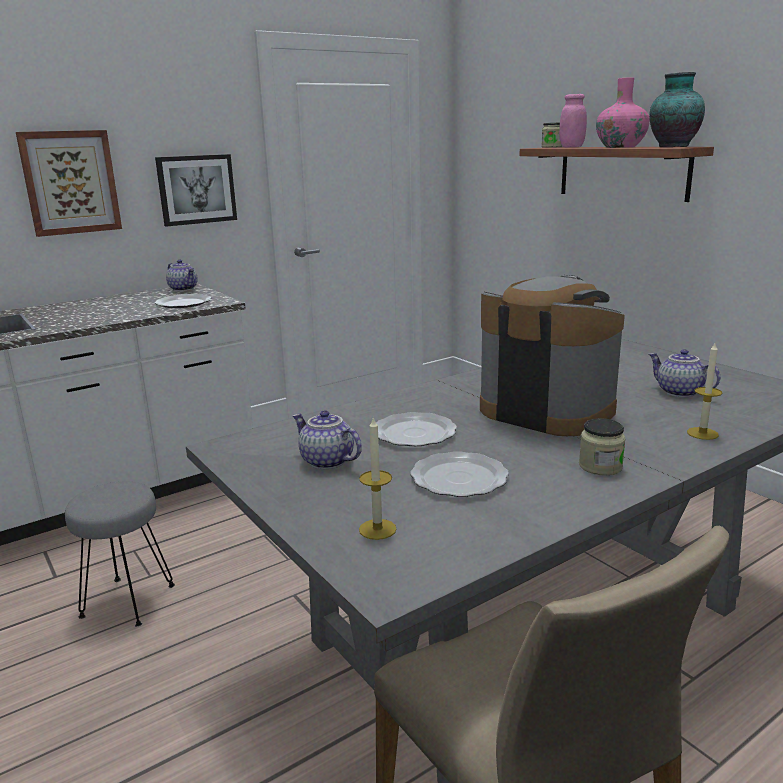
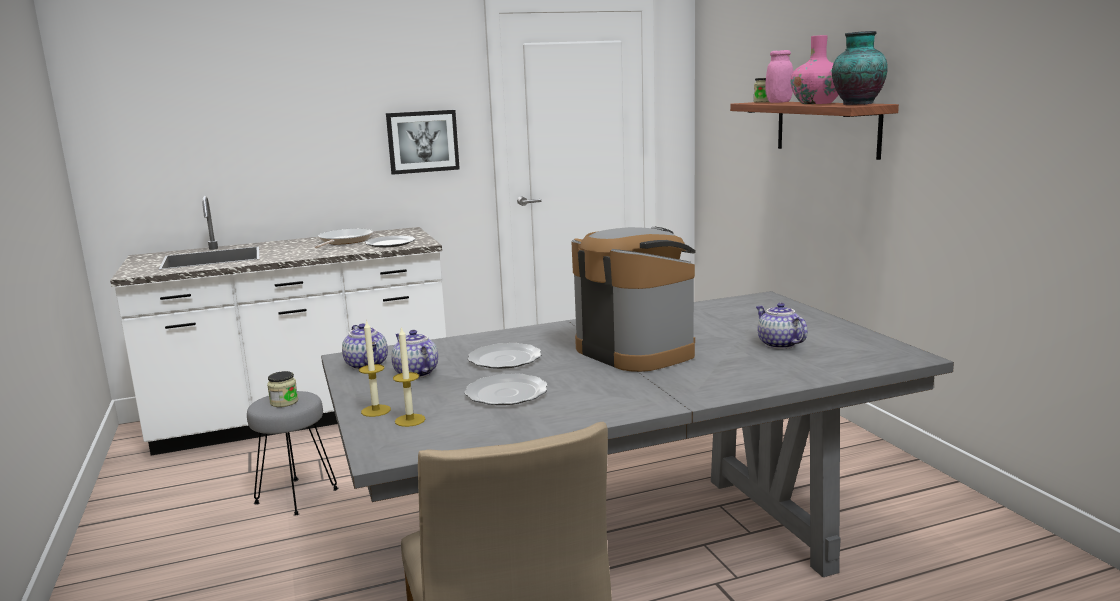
camera: 15 degrees right, 5 degrees down
picture [16,130,122,237] -> none
teapot [166,259,198,291] -> teapot moved to [342,323,388,370]
jar [579,418,626,476] -> jar moved to [267,371,298,407]
candle [687,343,722,440] -> candle moved to [359,320,391,417]
none -> frying pan [315,228,373,248]

